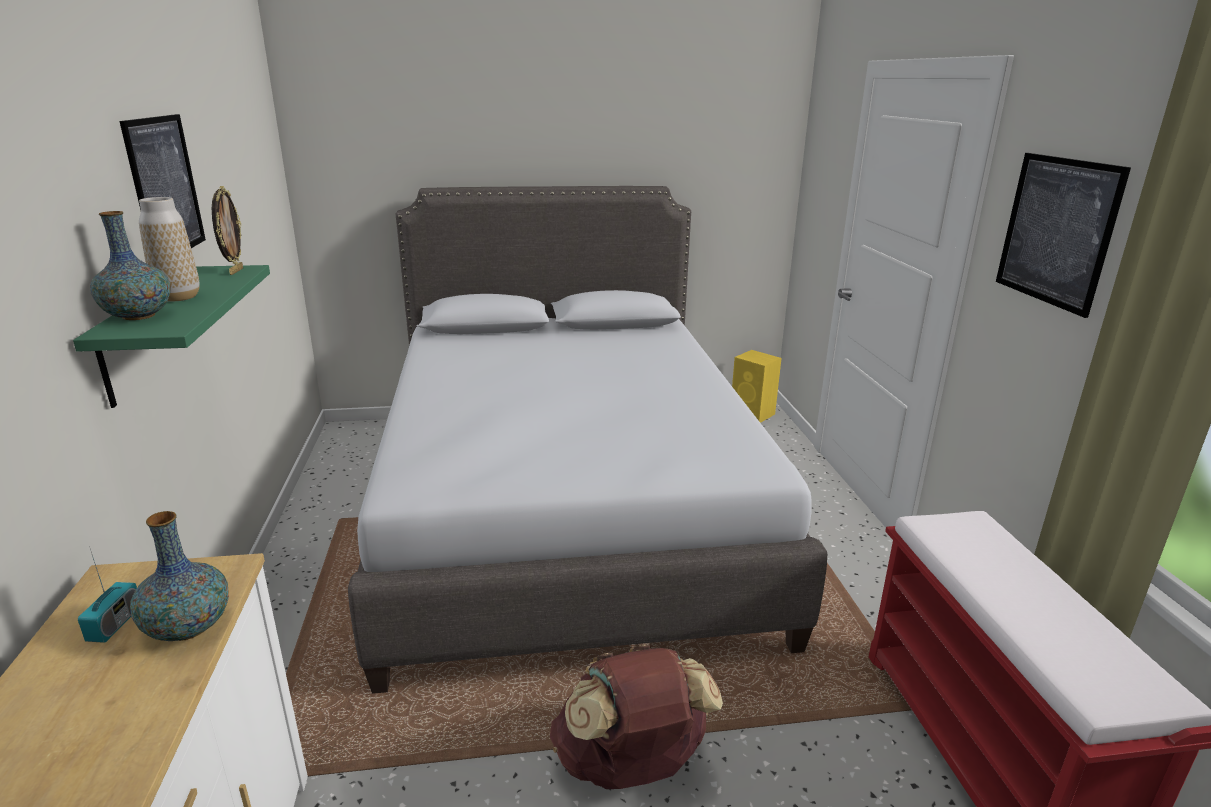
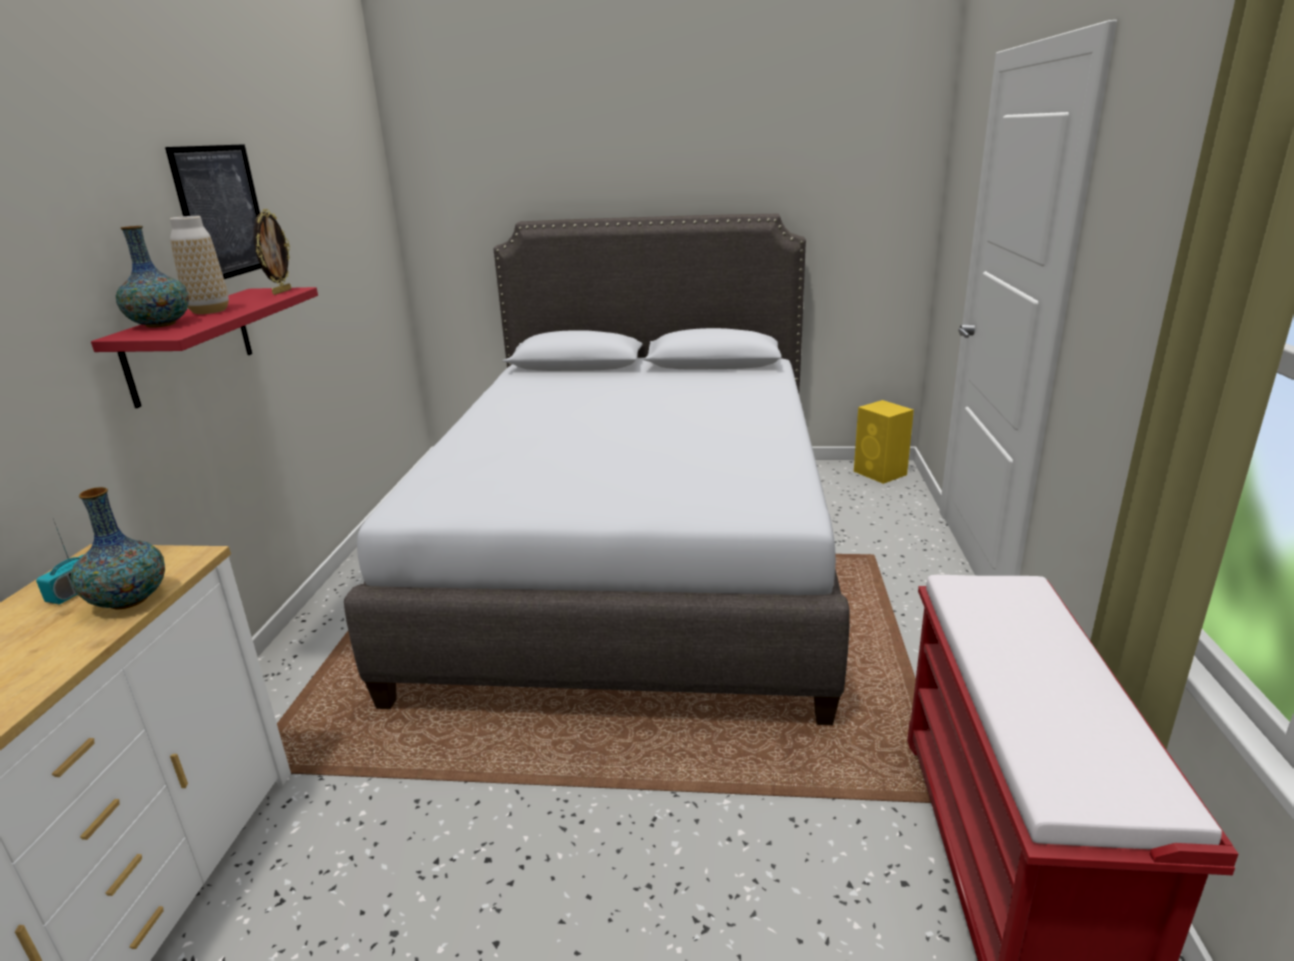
camera: 15 degrees right, 0 degrees up
green shelf [73,265,270,408] -> red shelf [91,287,318,408]
brown backpack [550,644,723,789] -> none
picture [996,153,1131,318] -> none

